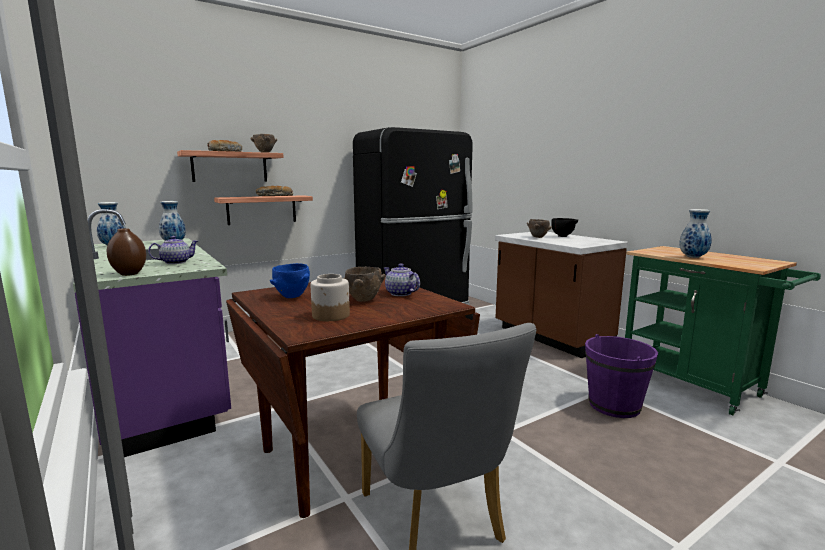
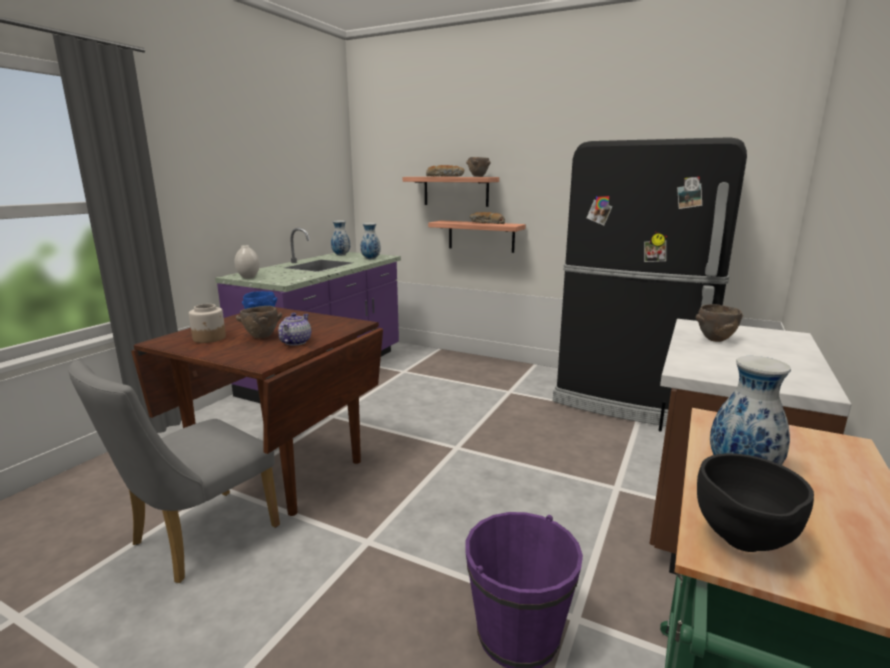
camera: 60 degrees right, 5 degrees up
brown vase [107,228,146,276] -> white vase [234,245,260,279]
teapot [148,236,198,264] -> none
black bowl [551,218,578,237] -> black bowl moved to [697,453,814,552]

